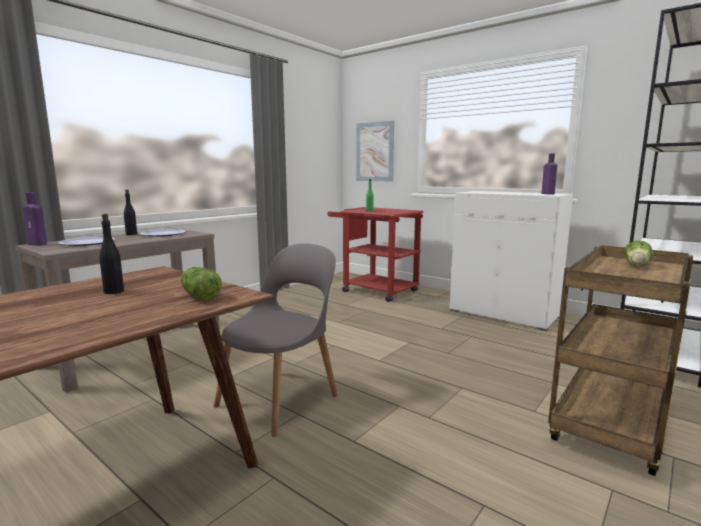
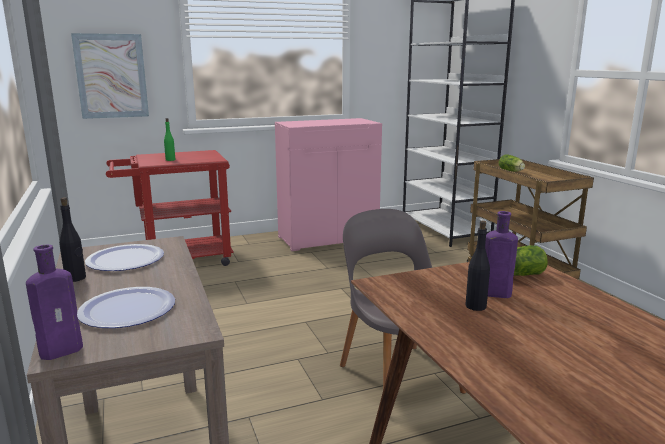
camera: 60 degrees left, 5 degrees up
white cabinet [450,191,573,331] -> pink cabinet [275,118,382,251]
purple bottle [542,153,557,194] -> purple bottle moved to [485,211,518,298]

